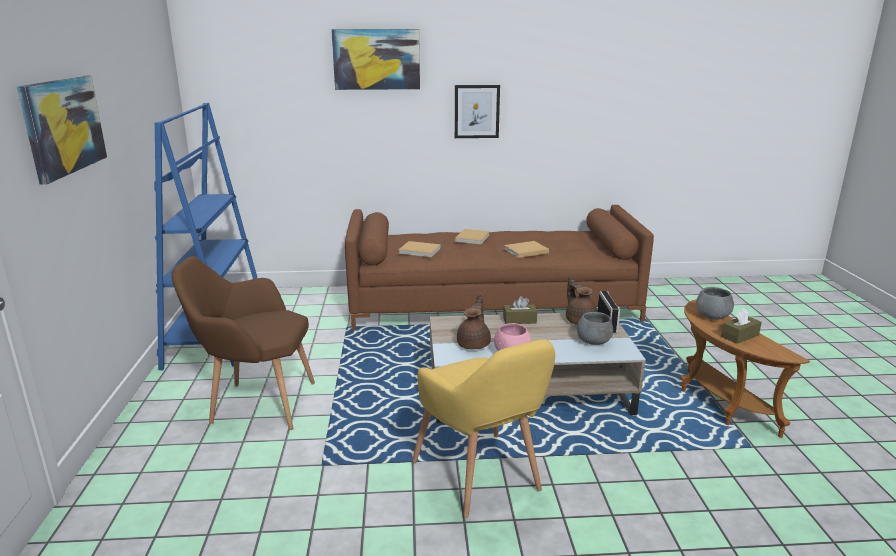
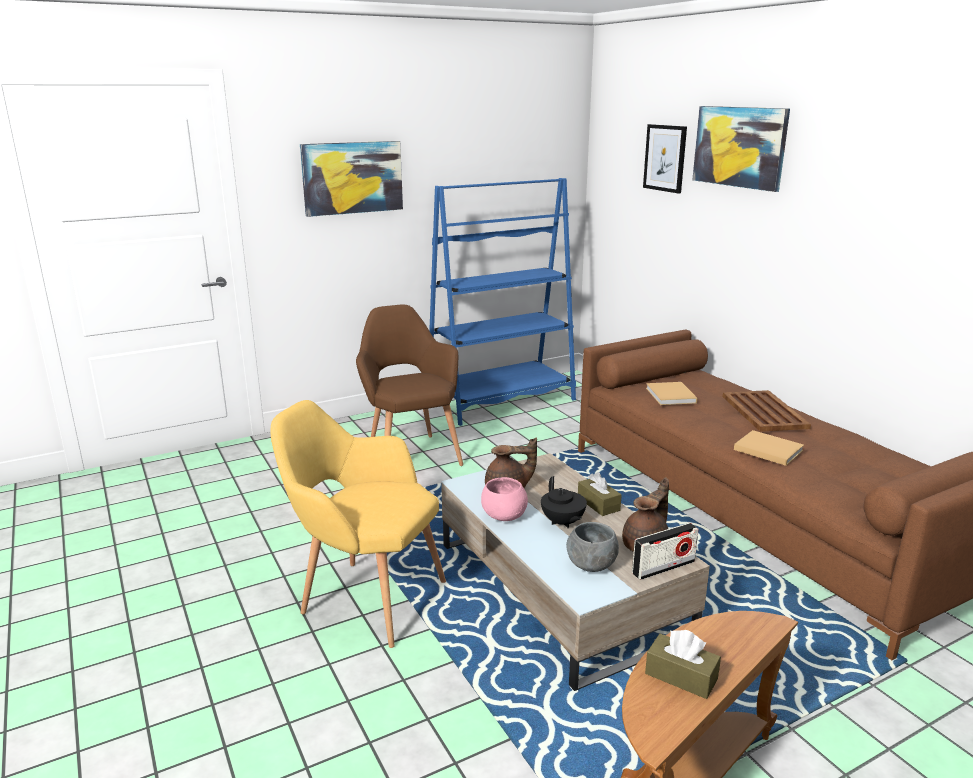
camera: 65 degrees right, 0 degrees up
yellow armchair [412,339,555,518] -> yellow armchair turned 75 degrees clockwise [271,400,446,648]
picture [455,85,500,138] -> picture moved to [643,124,687,194]
beige book [455,229,490,244] -> brown tray [723,390,811,432]
grey bowl [696,287,734,320] -> none
none -> black teapot [541,476,587,528]

